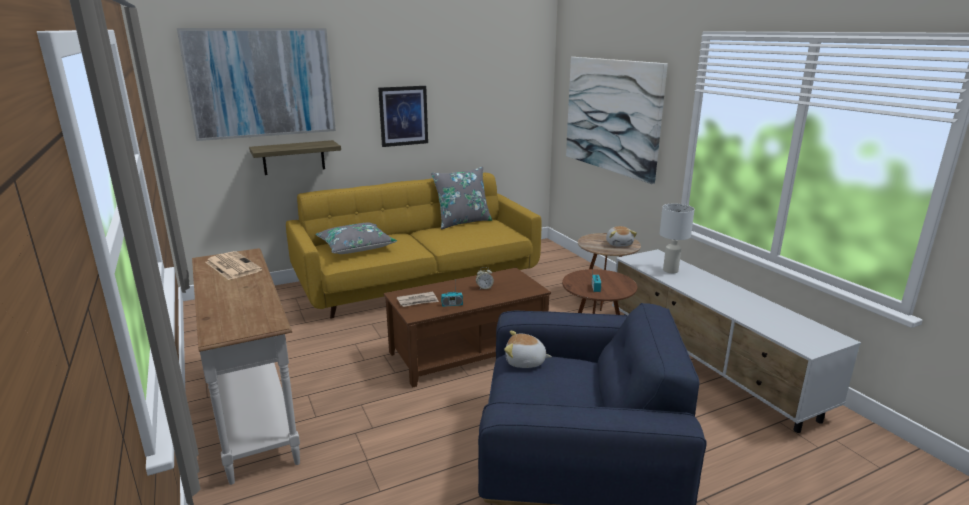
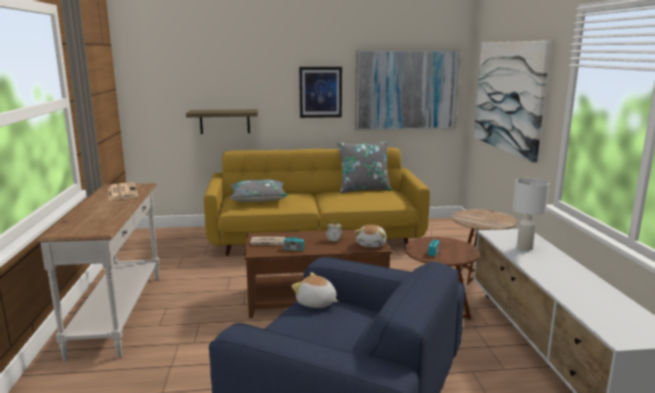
camera: 20 degrees right, 5 degrees down
picture [177,28,336,141] -> picture moved to [355,50,461,131]
plush toy [606,226,637,246] -> plush toy moved to [355,225,386,248]

